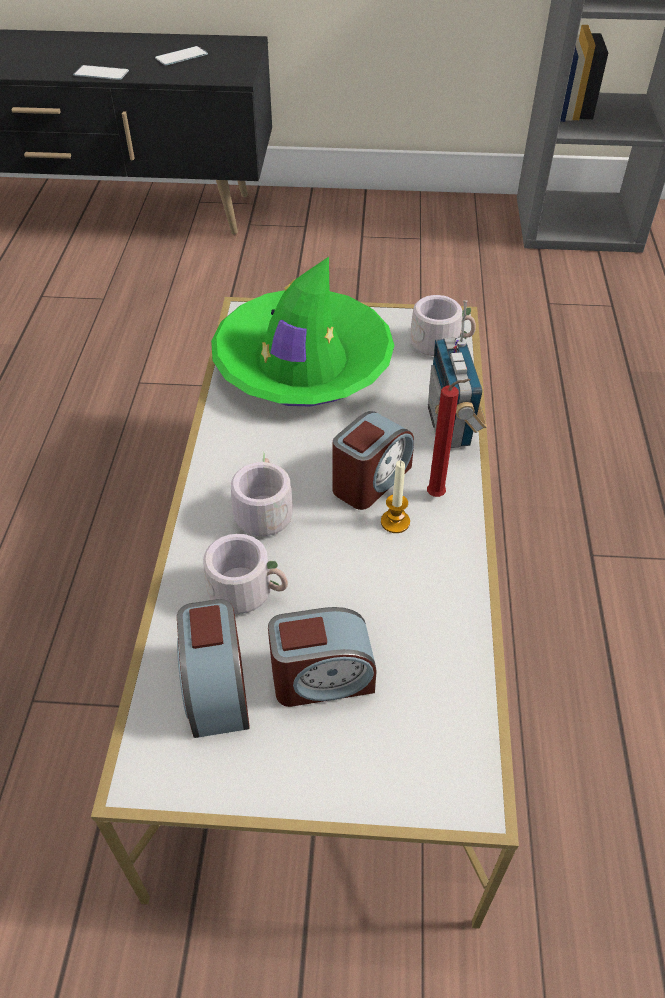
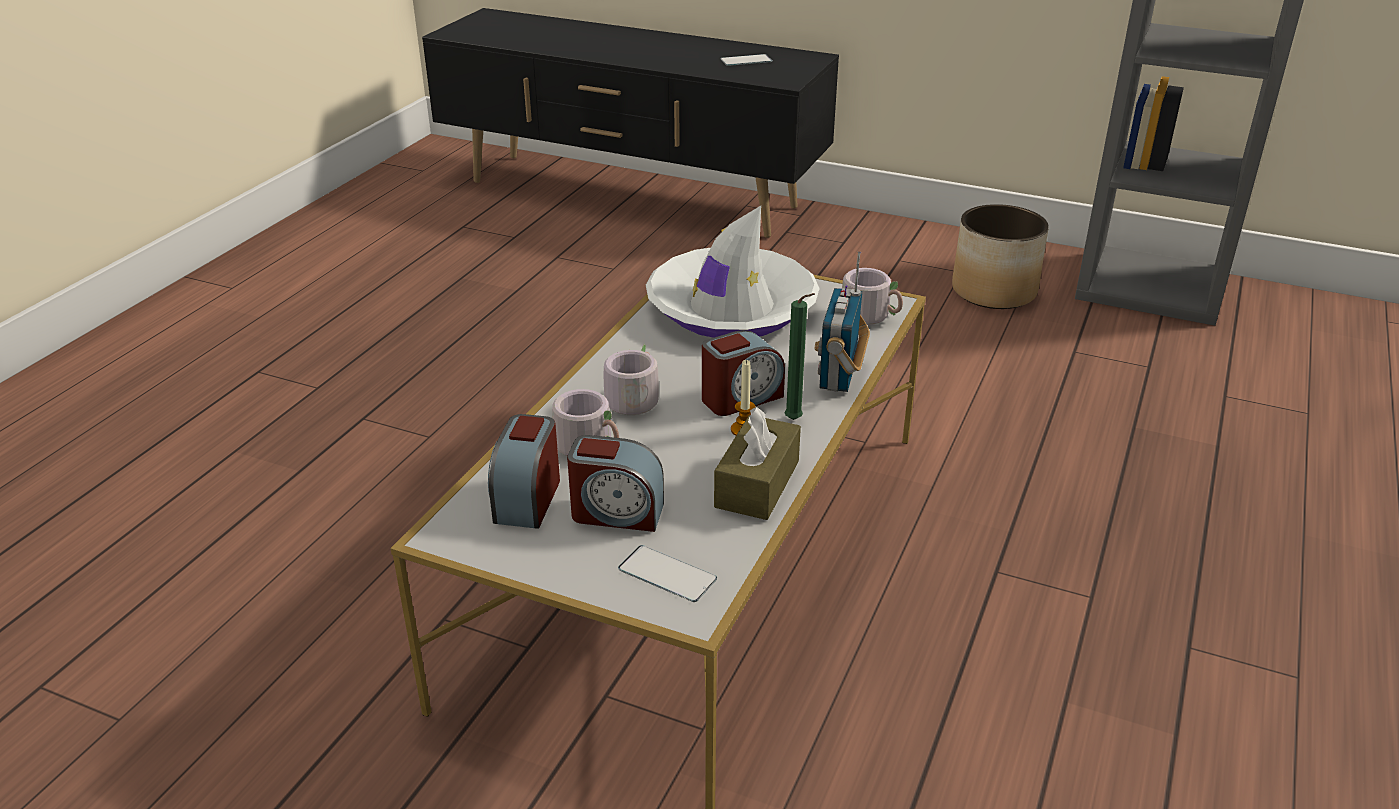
camera: 20 degrees right, 15 degrees down
phone [73,65,129,80] -> phone moved to [618,545,717,602]
green hat [211,257,394,407] -> white hat [646,206,820,338]
red candle [427,379,471,497] -> green candle [784,293,815,420]
none -> brown tissue box [714,407,801,520]
none -> planter [952,204,1049,309]

